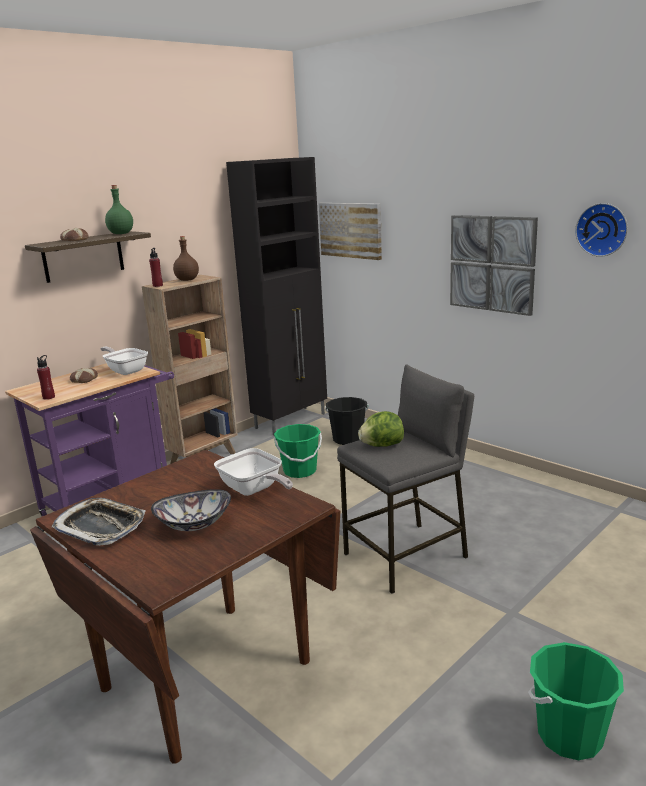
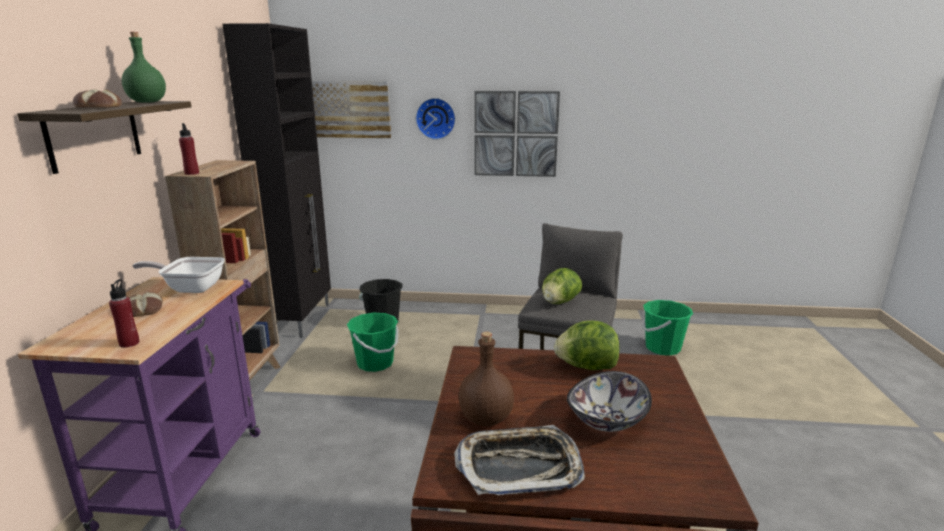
camera: 40 degrees left, 0 degrees up
brown bottle [173,236,199,281] -> brown bottle moved to [459,332,514,426]
frying pan [214,448,293,496] -> lettuce [554,321,619,370]
green bucket [528,642,624,760] -> green bucket moved to [642,300,693,356]
wall clock [575,203,628,257] -> wall clock moved to [416,98,456,140]

